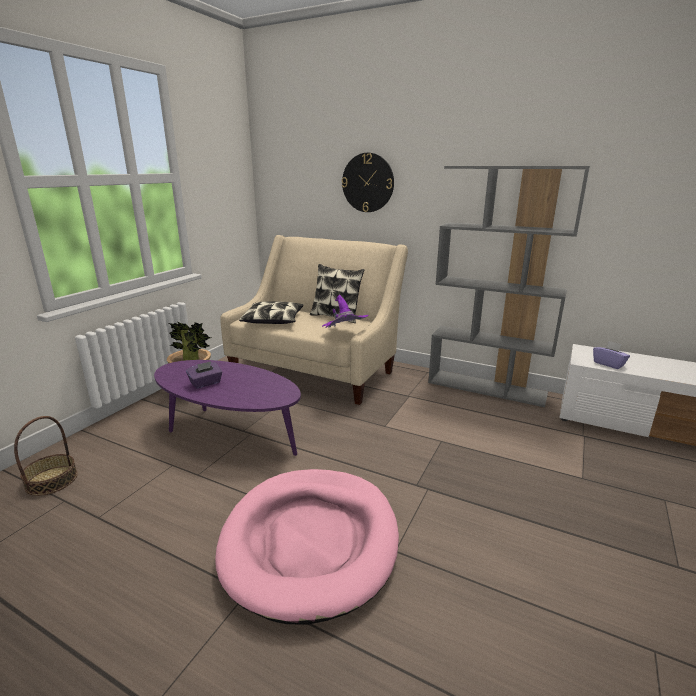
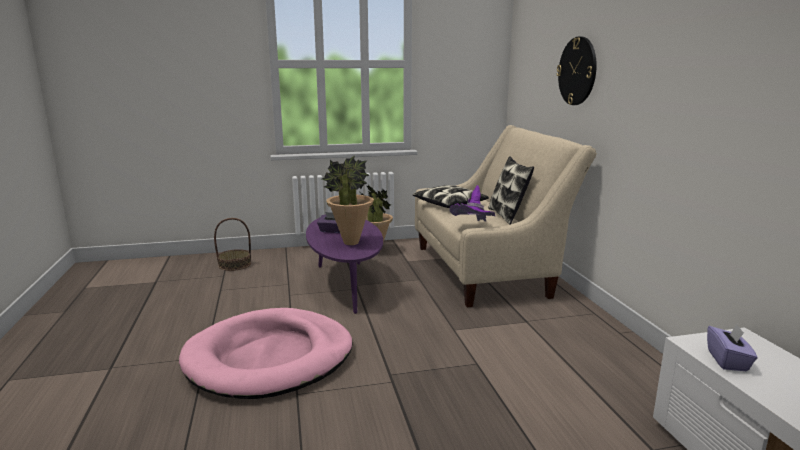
camera: 50 degrees right, 5 degrees down
grey bookcase [428,166,590,407] -> none
none -> potted plant [322,156,374,245]

